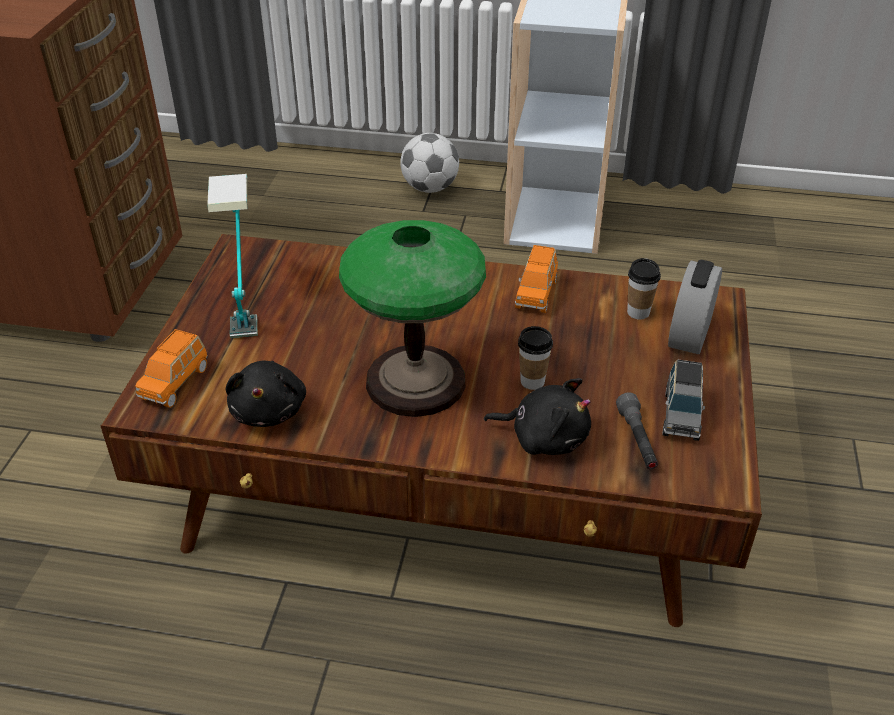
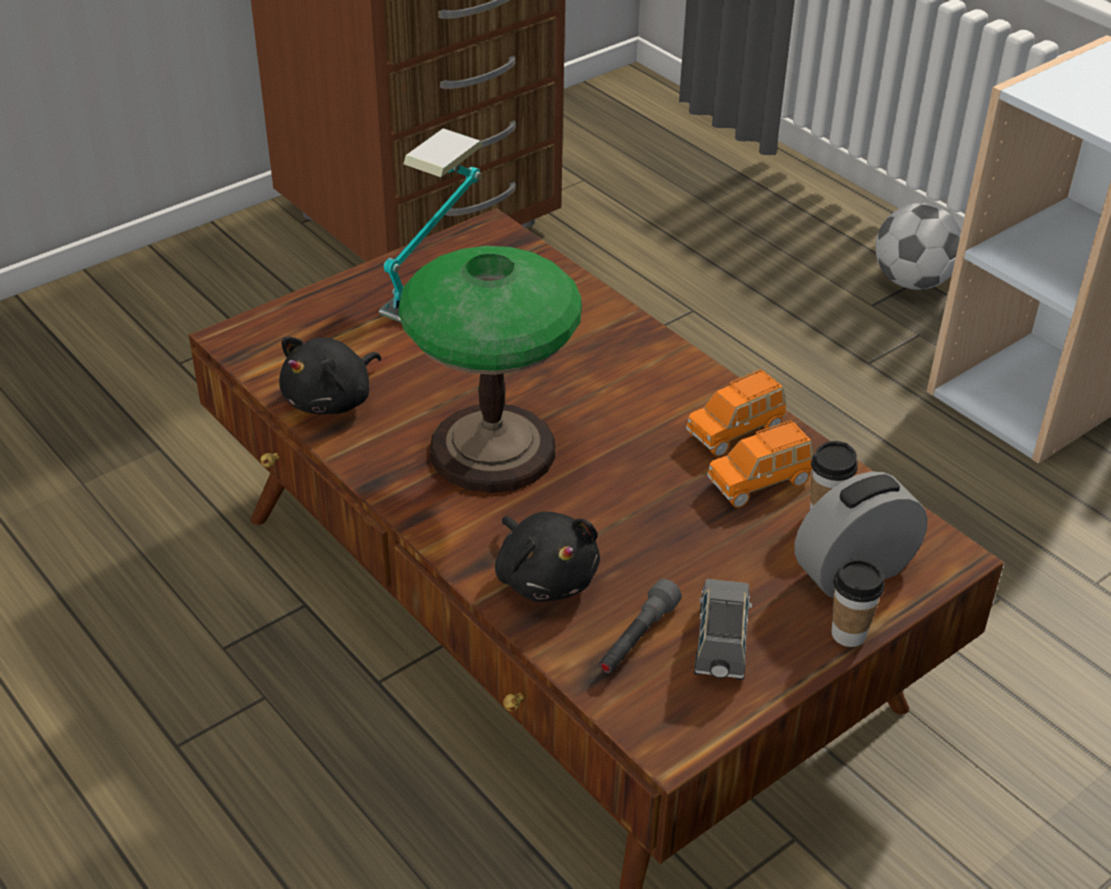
camera: 40 degrees right, 0 degrees up
orange toy car [136,329,208,408] -> orange toy car moved to [707,420,814,508]
cup [518,326,553,390] -> cup moved to [832,559,884,647]
grey toy car [662,360,705,441] -> grey toy car turned 135 degrees clockwise [694,579,752,680]

